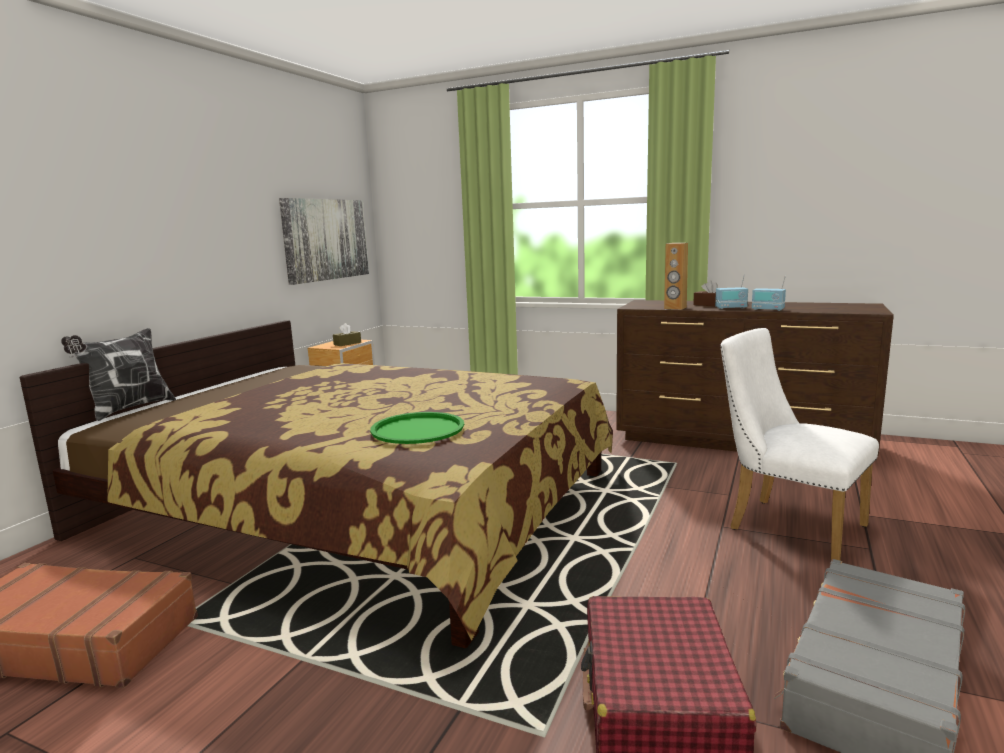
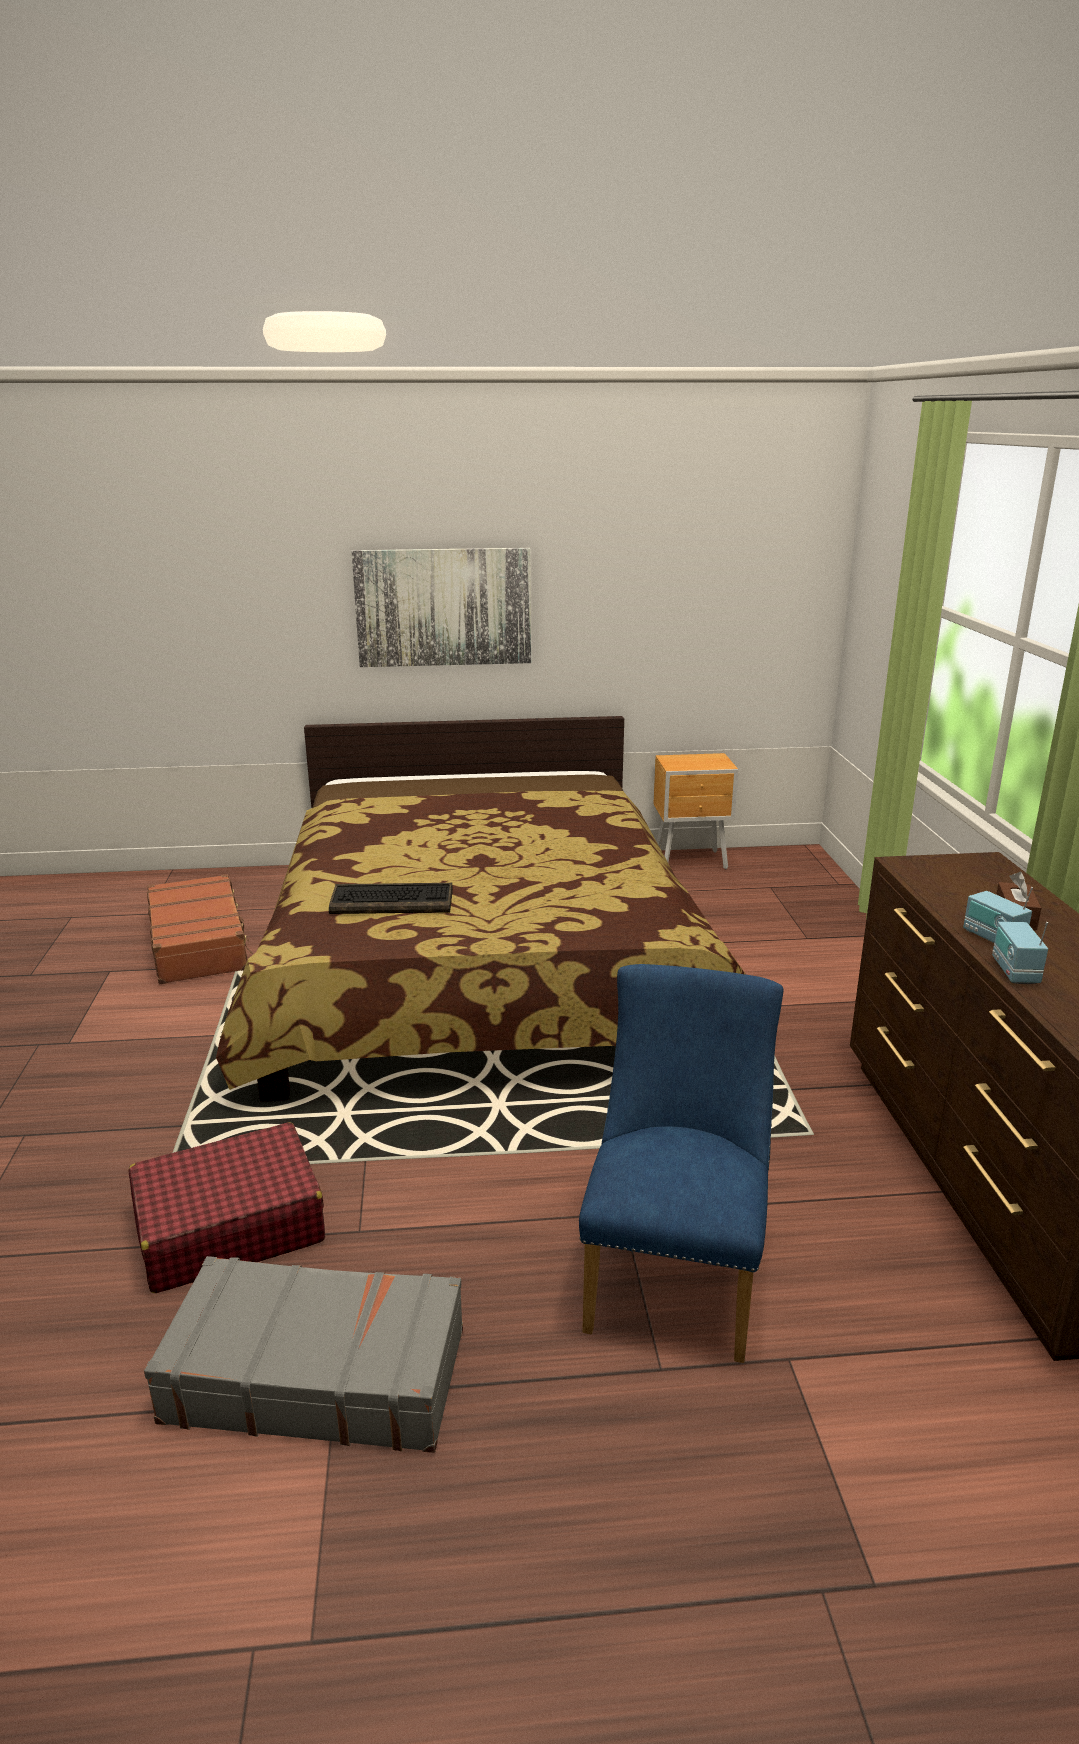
camera: 60 degrees right, 10 degrees up
pillow [61,328,176,421] -> none
picture [279,198,369,285] -> picture moved to [352,548,531,667]
brown tissue box [333,323,361,346] -> none
green tray [370,412,464,444] -> keyboard [329,883,453,914]
brown speaker [664,243,688,310] -> none
white chair [720,328,879,560] -> blue chair [579,964,784,1363]

